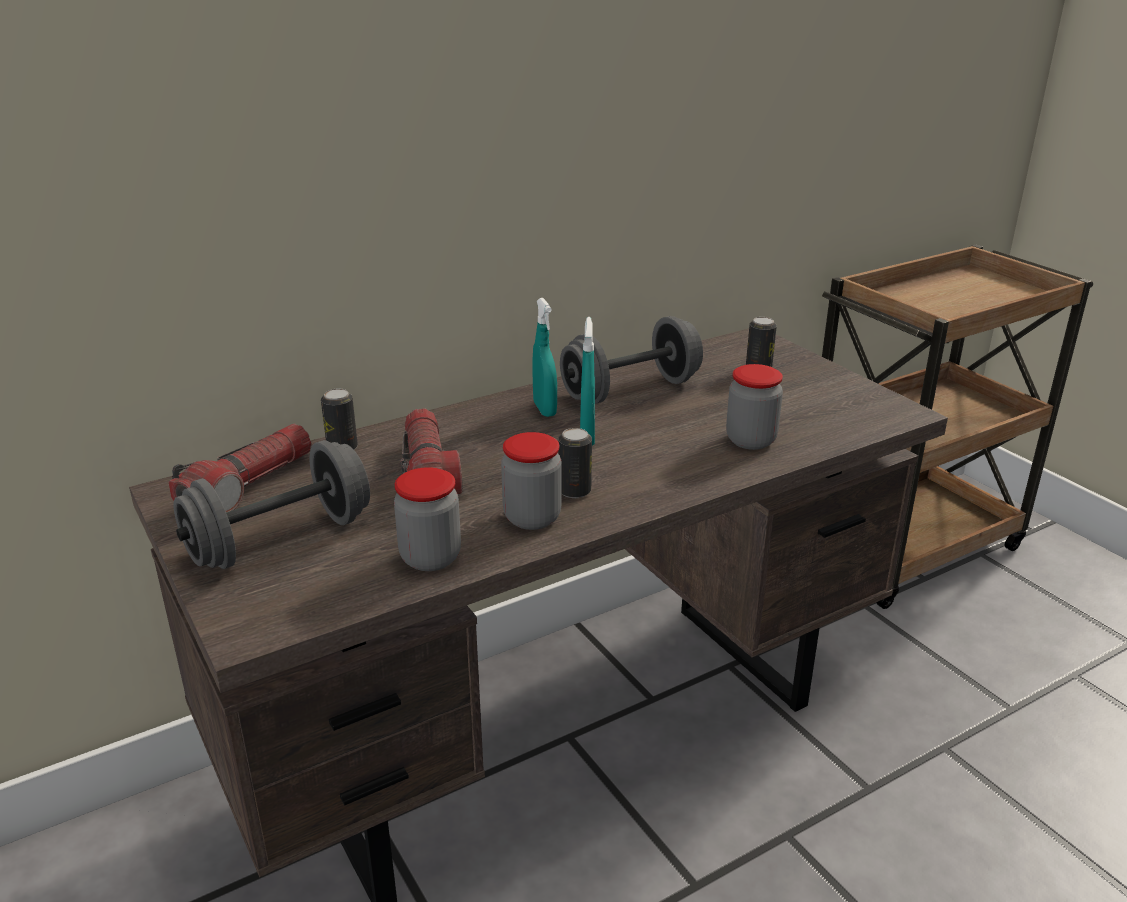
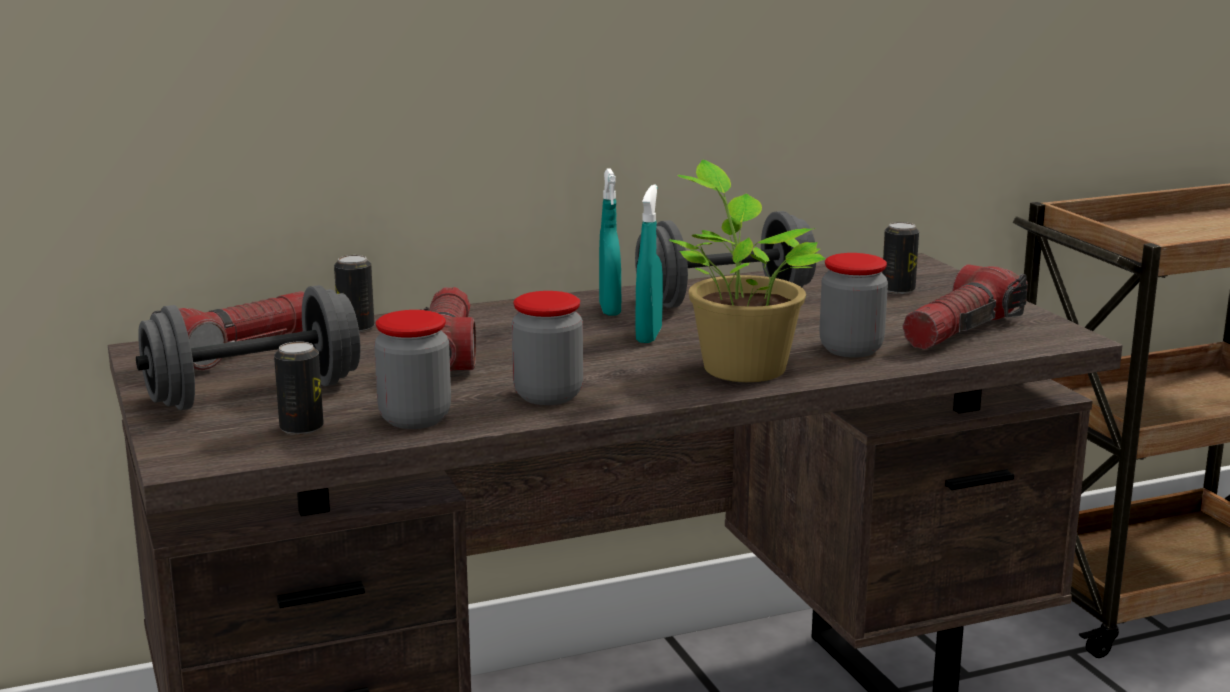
camera: 10 degrees right, 10 degrees down
can [558,428,592,498] -> can moved to [274,341,324,435]
none -> potted plant [669,160,826,382]
none -> flashlight [903,264,1028,350]

